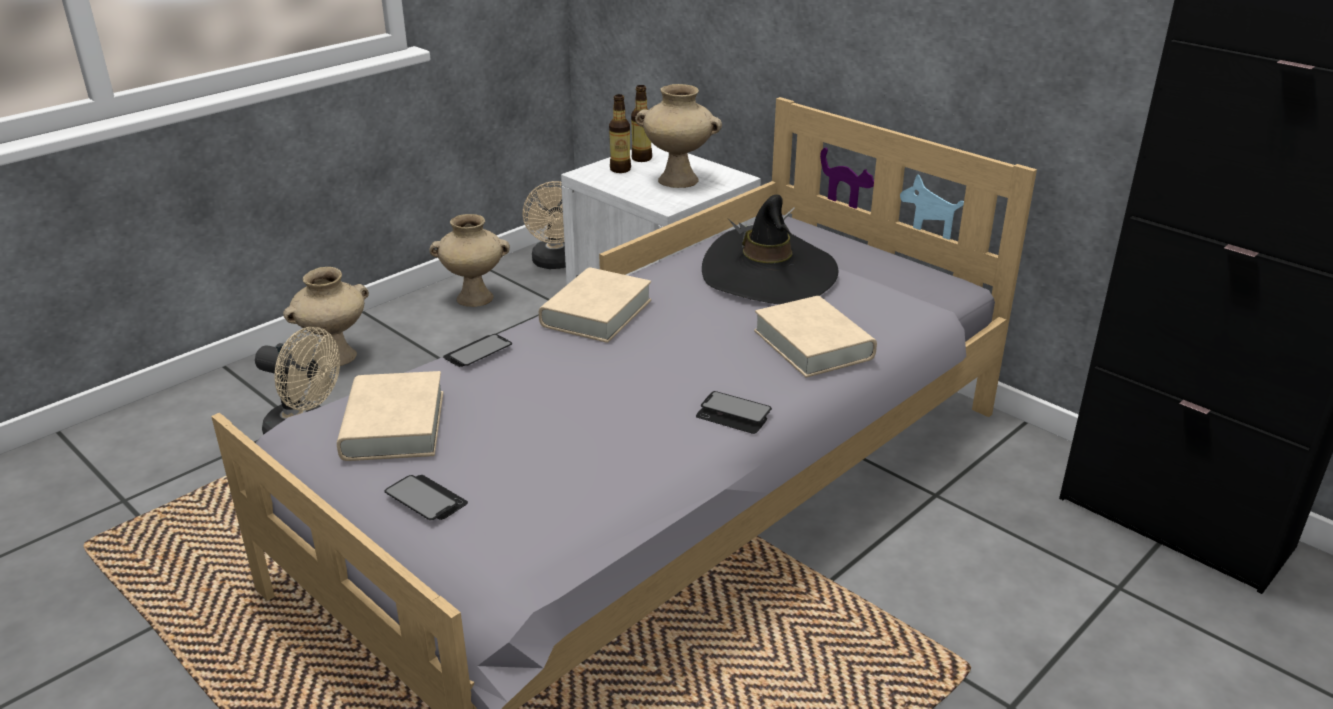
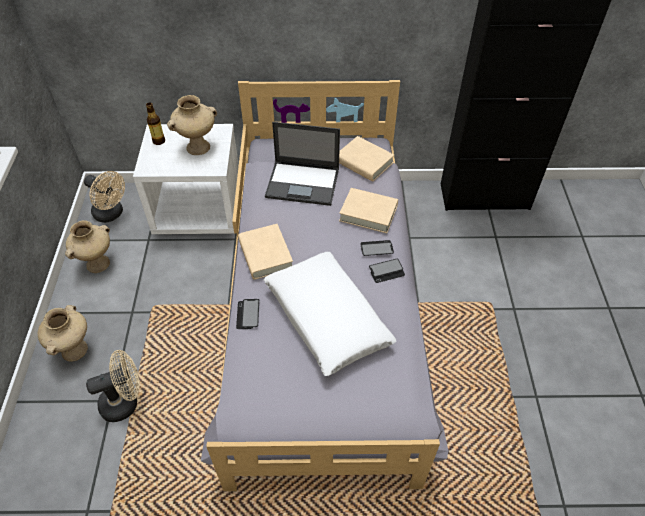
camera: 45 degrees left, 20 degrees up
beige book [337,371,443,461] -> beige book moved to [339,136,394,182]
phone [384,475,468,520] -> phone moved to [360,240,394,256]
bottle [609,94,631,173] -> none
black hat [702,195,839,304] -> laptop [265,122,340,206]
none -> white pillow [264,252,396,376]

